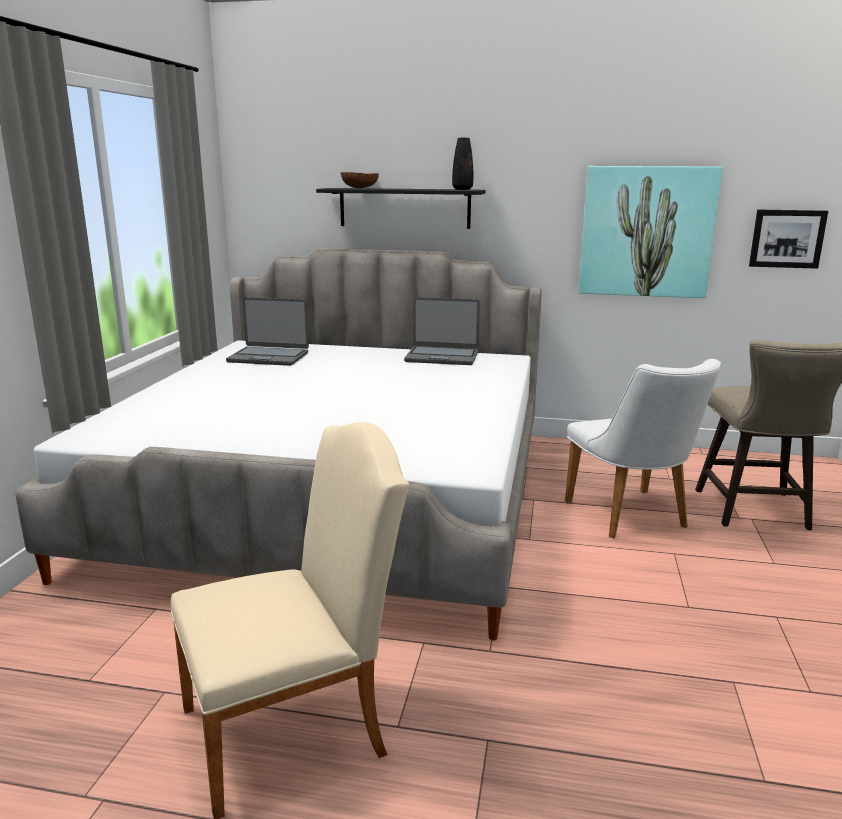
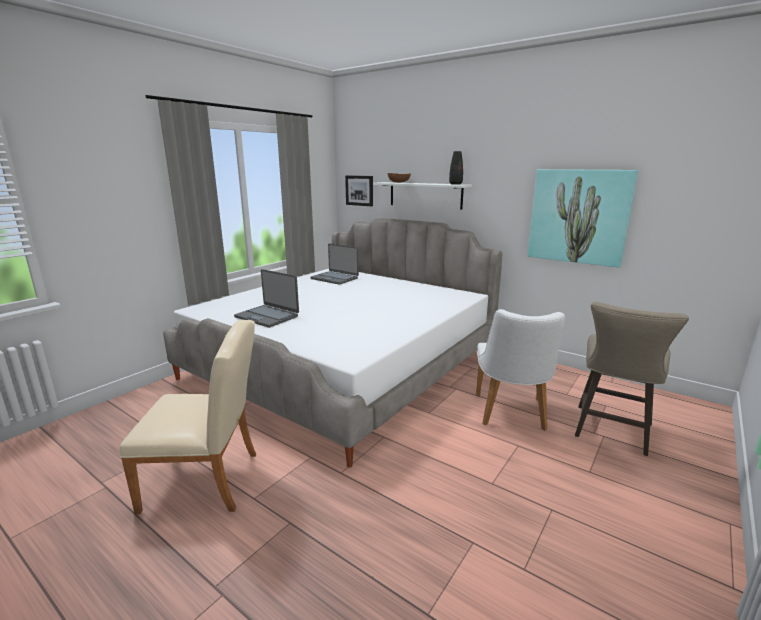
camera: 25 degrees right, 0 degrees up
black shelf [316,188,486,229] -> white shelf [373,182,472,210]
laptop [404,297,480,365] -> laptop moved to [234,269,299,328]
picture [749,210,828,269] -> picture moved to [345,175,373,206]

